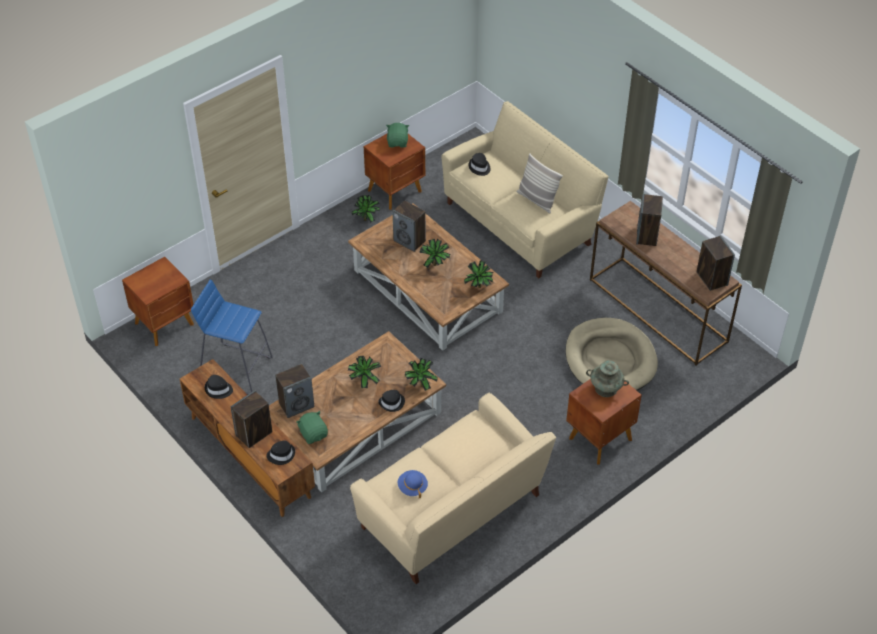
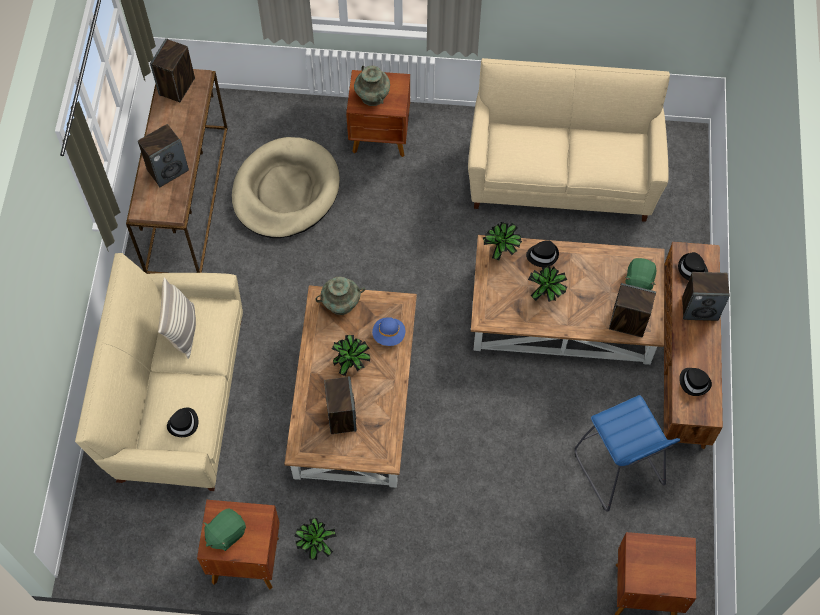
camera: 135 degrees left, 15 degrees up
blue hat [398,470,428,498] -> blue hat moved to [372,317,405,346]
potted plant [464,260,494,288] -> turquoise vase [315,277,365,315]

